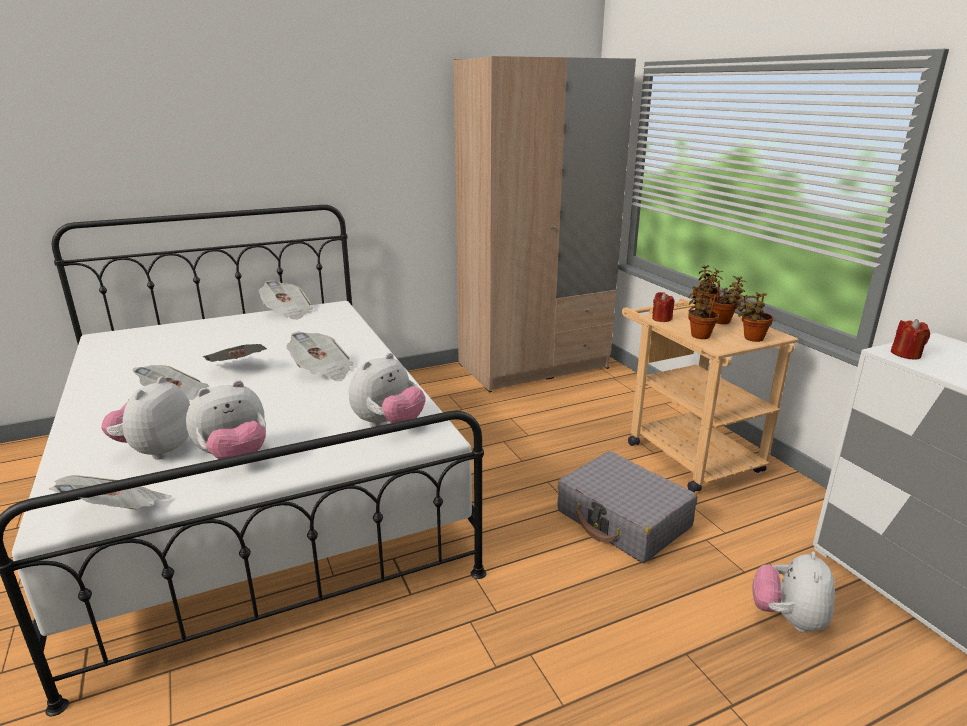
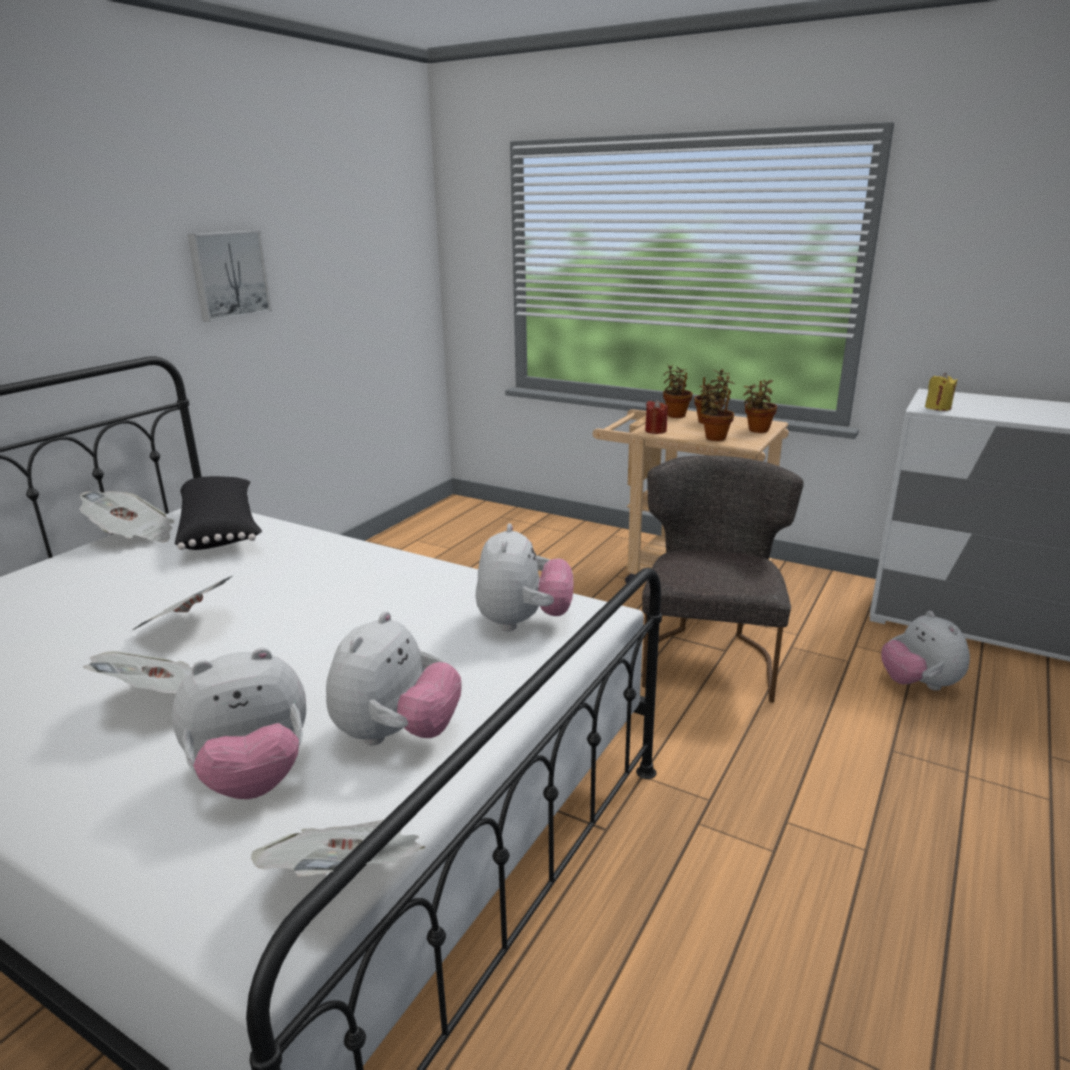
camera: 35 degrees left, 0 degrees up
plush toy [101,376,190,460] -> plush toy turned 90 degrees counterclockwise [172,648,306,799]
newspaper [286,332,354,381] -> none
beige wardrobe [453,56,636,392] -> none
grey suitcase [557,451,697,563] -> grey chair [642,455,804,703]
red candle [890,319,930,360] -> yellow candle [925,373,958,411]
none -> black pillow [175,476,262,550]
none -> picture [188,230,272,322]

